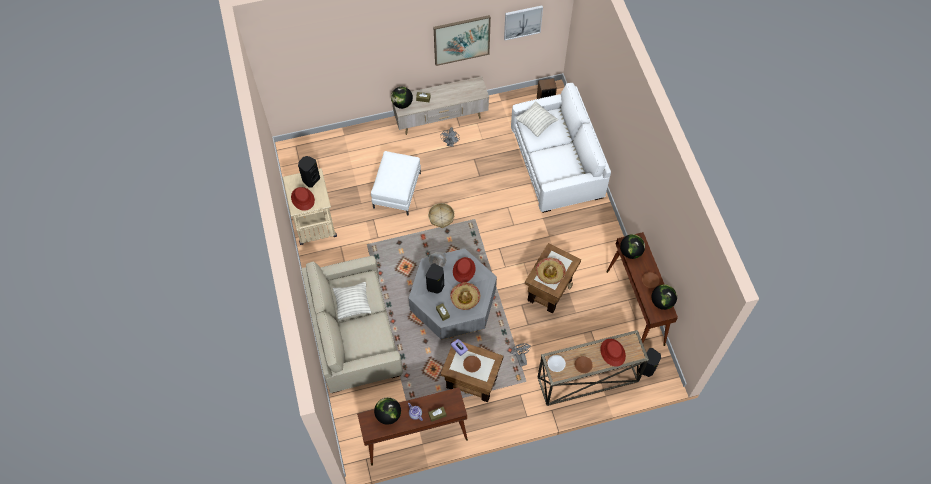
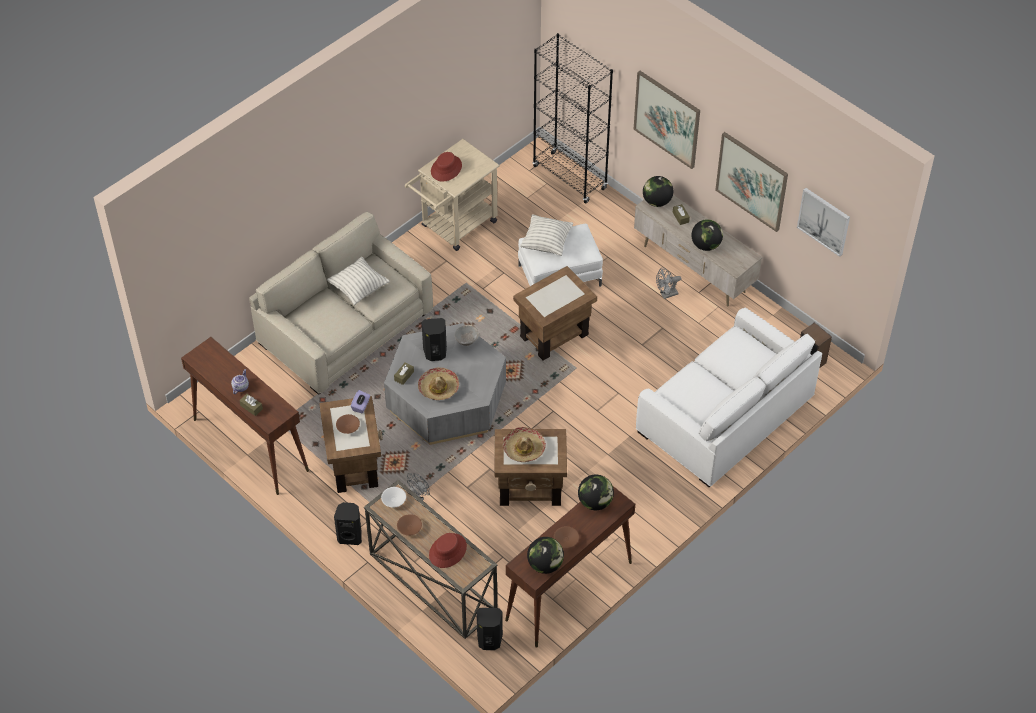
camera: 60 degrees right, 10 degrees down
black speaker [298,156,320,188] -> black speaker moved to [334,502,362,545]
globe [374,397,401,425] -> globe moved to [692,219,723,251]
basket [428,203,455,228] -> brown side table [513,266,597,360]
red hat [453,257,475,283] -> none
pillow [515,101,558,137] -> pillow moved to [520,214,573,256]
none -> black bookcase [533,33,613,203]
none -> picture [634,71,700,169]

